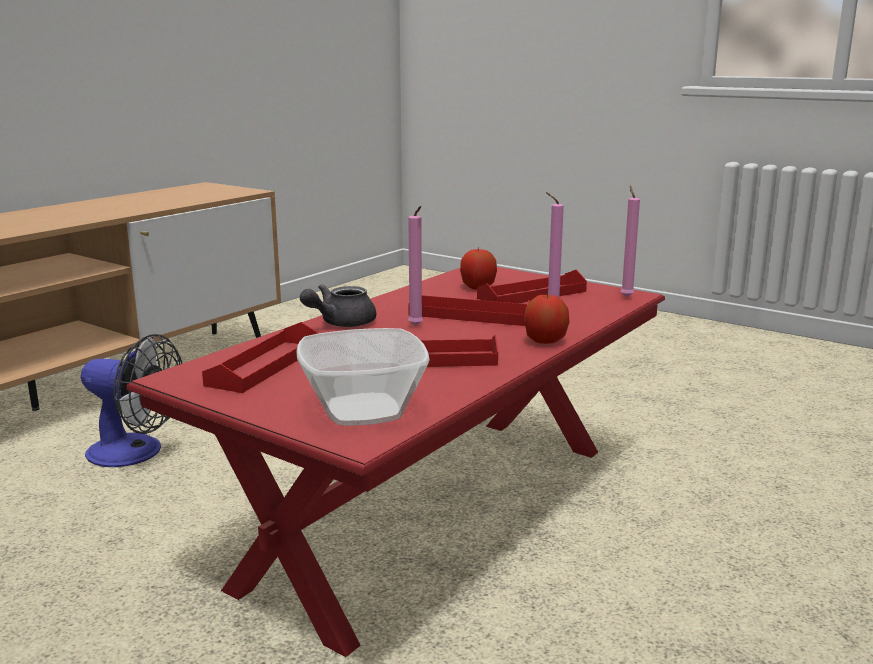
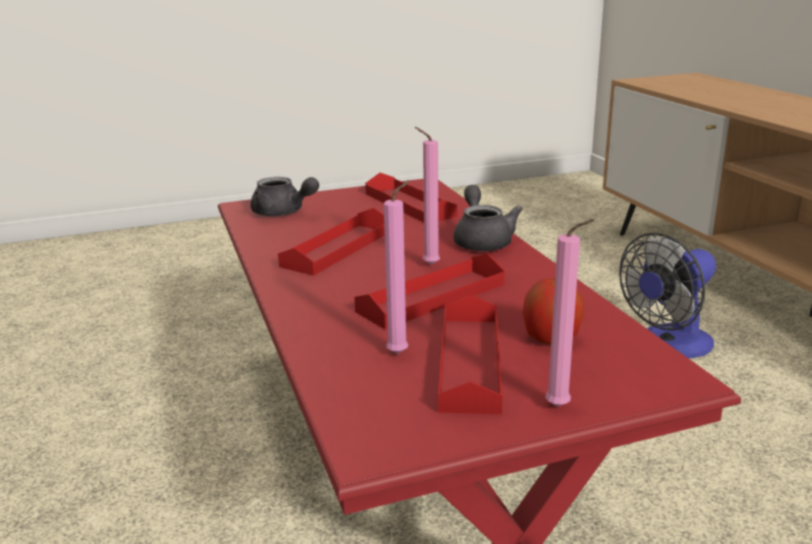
camera: 125 degrees right, 5 degrees up
bowl [296,328,430,426] -> grey teapot [250,177,319,216]
apple [524,294,569,344] -> none
pink candle [621,185,640,297] -> pink candle moved to [545,219,594,407]

